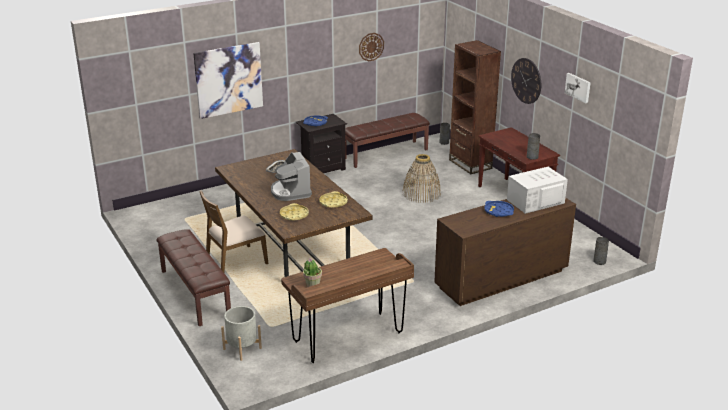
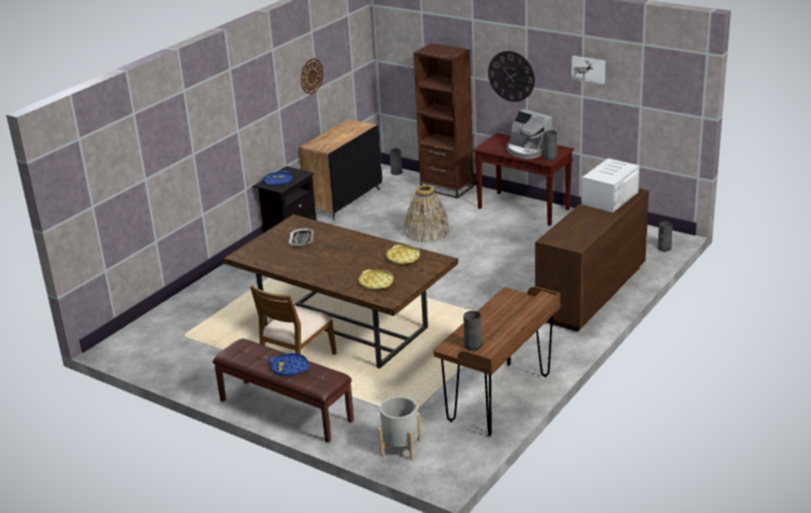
camera: 25 degrees left, 0 degrees up
picture [193,42,263,119] -> none
coffee machine [271,152,312,201] -> coffee machine moved to [507,109,552,159]
potted plant [303,259,322,287] -> grey vase [463,311,482,351]
brown bench [345,113,430,168] -> black cabinet [299,119,382,220]
blue tray [484,201,514,217] -> blue tray moved to [269,353,310,376]

